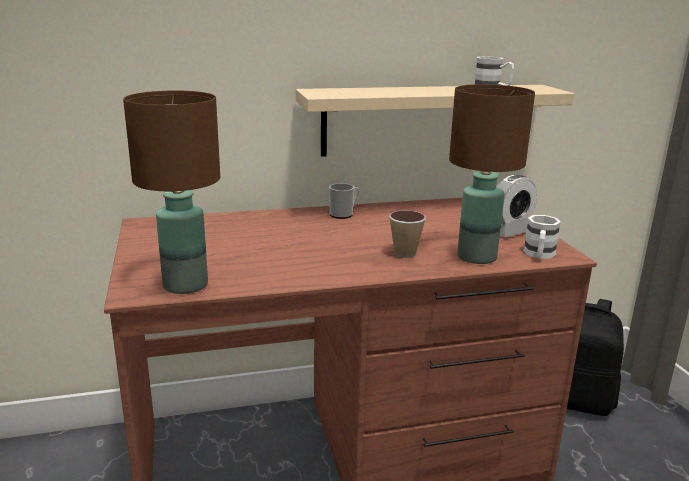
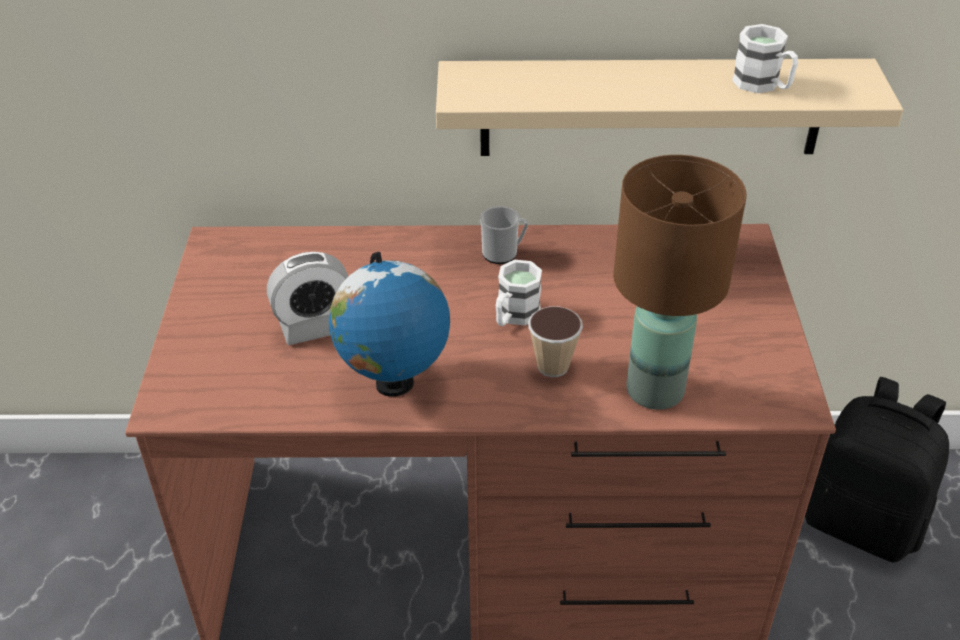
camera: 15 degrees right, 20 degrees up
brown table lamp [123,91,220,294] -> none
alarm clock [497,175,537,237] -> alarm clock moved to [267,251,348,345]
white mug [523,215,561,259] -> white mug moved to [496,260,542,326]
none -> globe [329,252,450,397]

